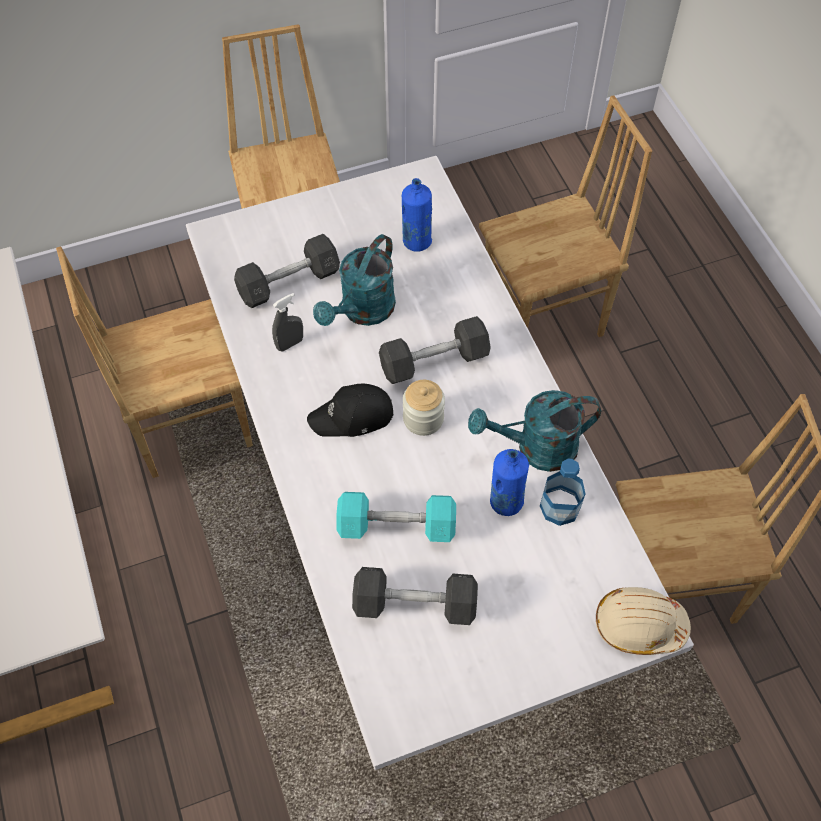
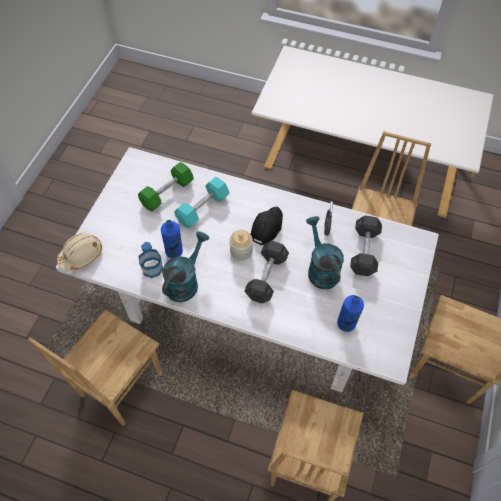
camera: 130 degrees right, 0 degrees up
grey dumbbell [352,567,478,625] -> green dumbbell [138,162,194,211]

